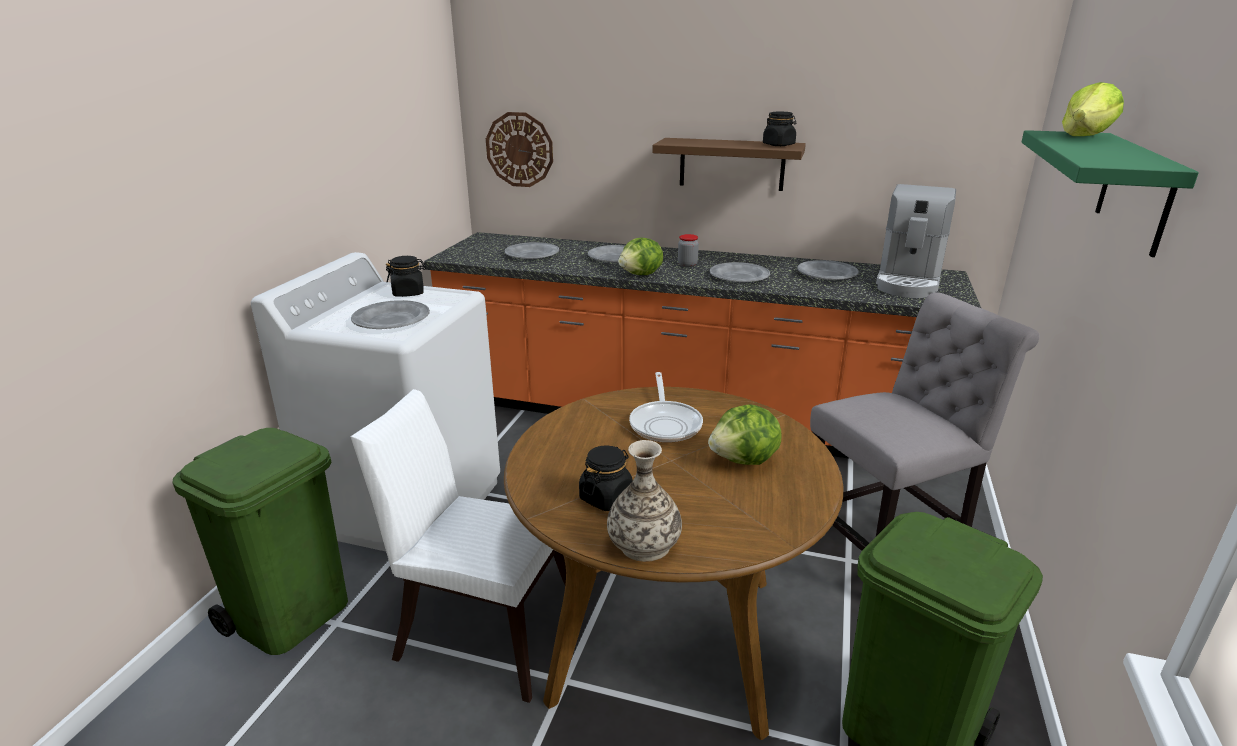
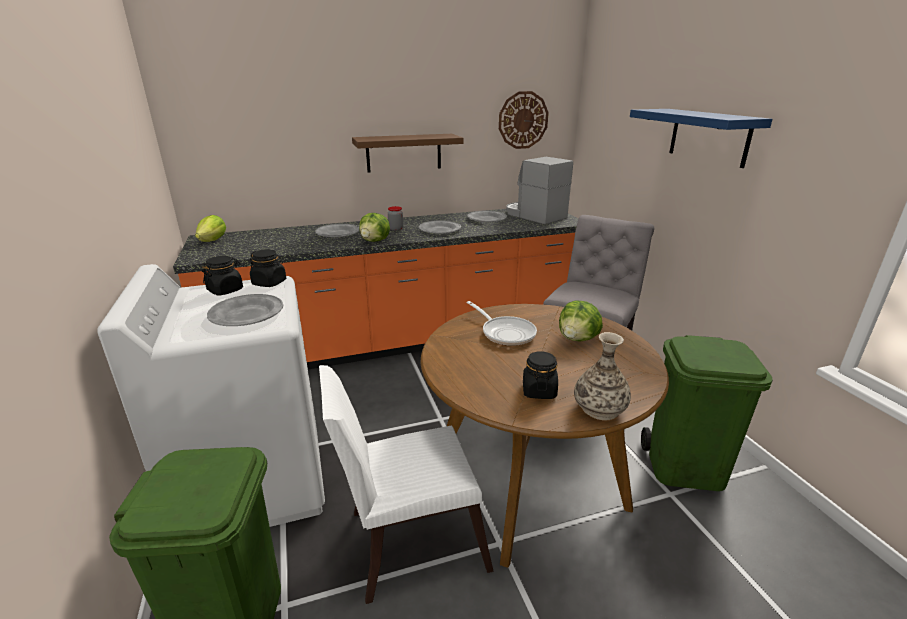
camera: 35 degrees left, 0 degrees up
wall clock [486,112,553,187] -> wall clock moved to [499,91,549,149]
grey plate [505,242,559,259] -> none
black jar [763,112,796,146] -> black jar moved to [250,249,286,287]
coffee machine [876,184,956,298] -> coffee machine turned 150 degrees clockwise [506,157,573,224]
green shelf [1021,130,1199,257] -> blue shelf [630,109,773,168]
lettuce [1062,82,1124,136] -> lettuce moved to [195,215,226,242]

